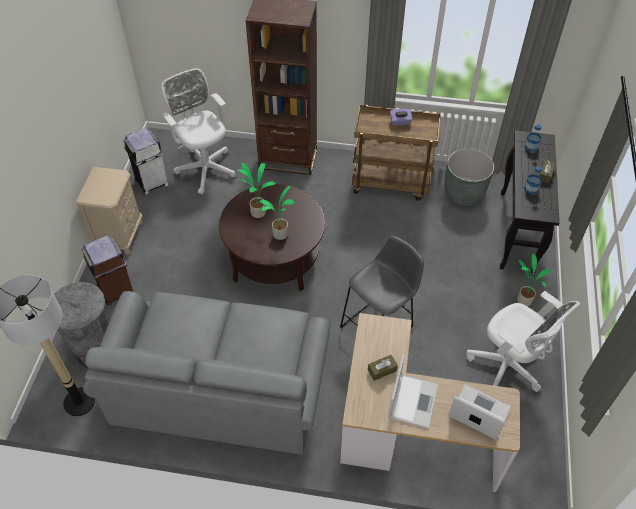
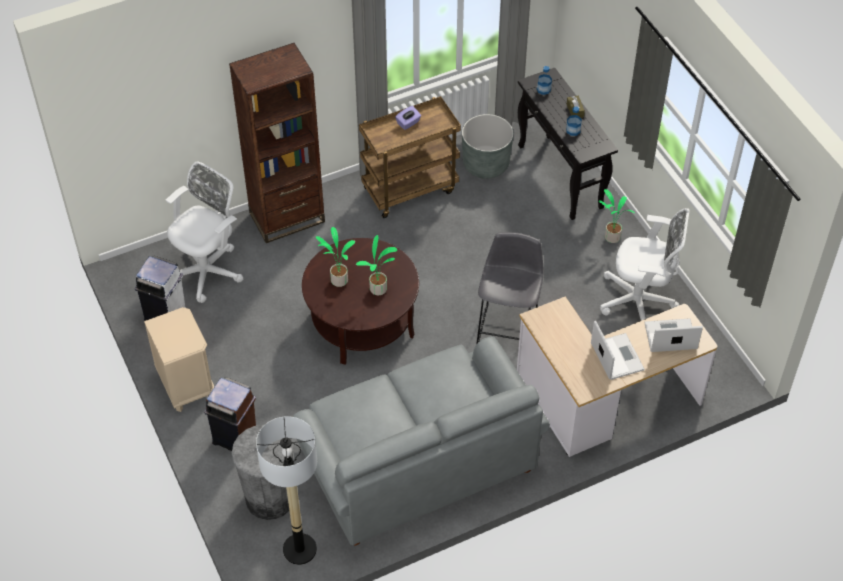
camera: 35 degrees left, 0 degrees up
white office chair [161,68,236,195] -> white office chair turned 105 degrees clockwise [166,161,243,303]
brown tissue box [368,355,398,381] -> none

